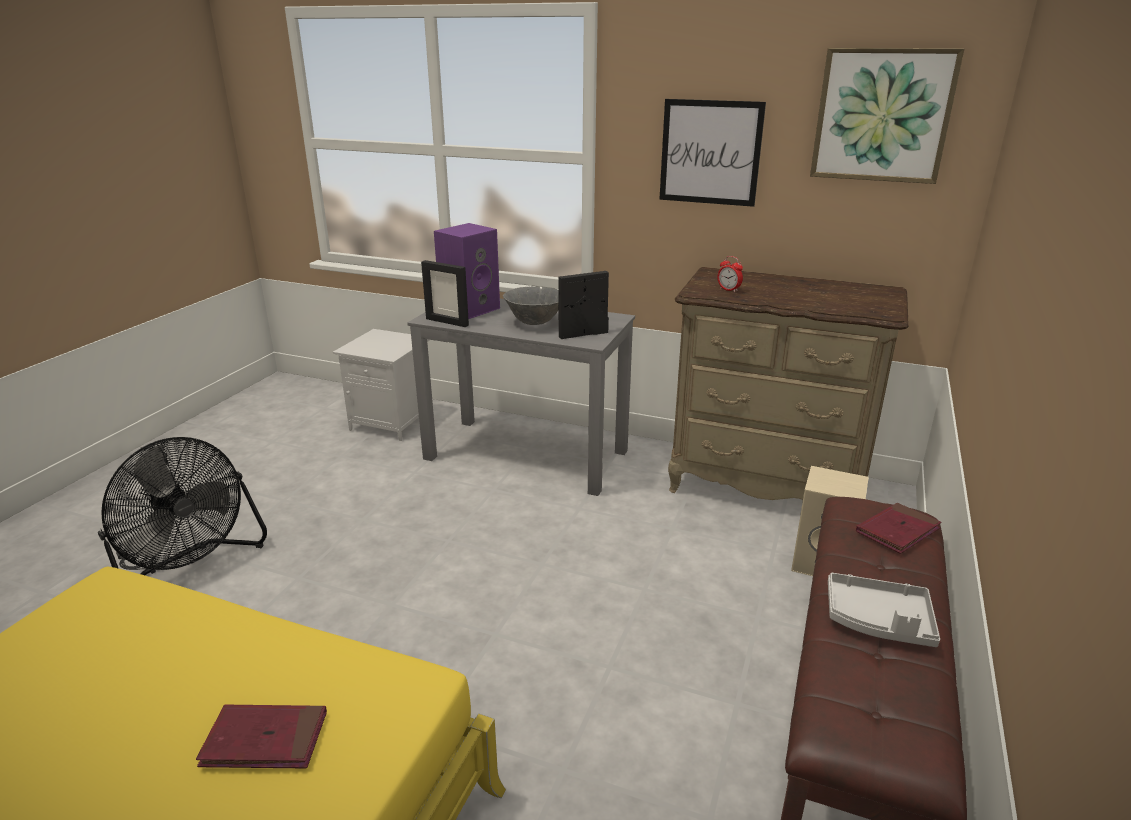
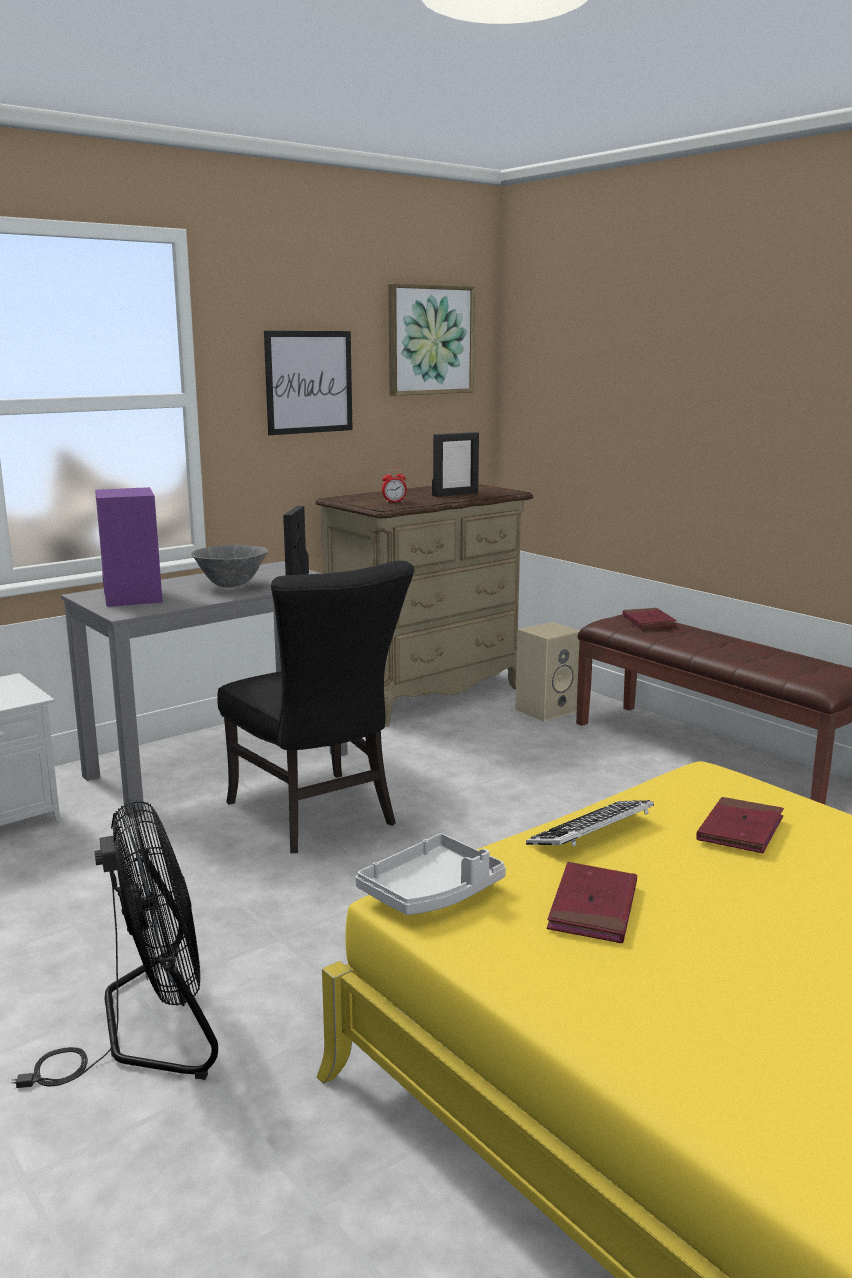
camera: 60 degrees left, 10 degrees down
picture frame [421,260,469,327] -> picture frame moved to [432,432,479,497]
grey tray [828,573,940,647] -> grey tray moved to [355,833,506,915]
none -> black chair [217,561,415,853]
none -> keyboard [526,800,654,847]
none -> red book [547,862,637,943]

